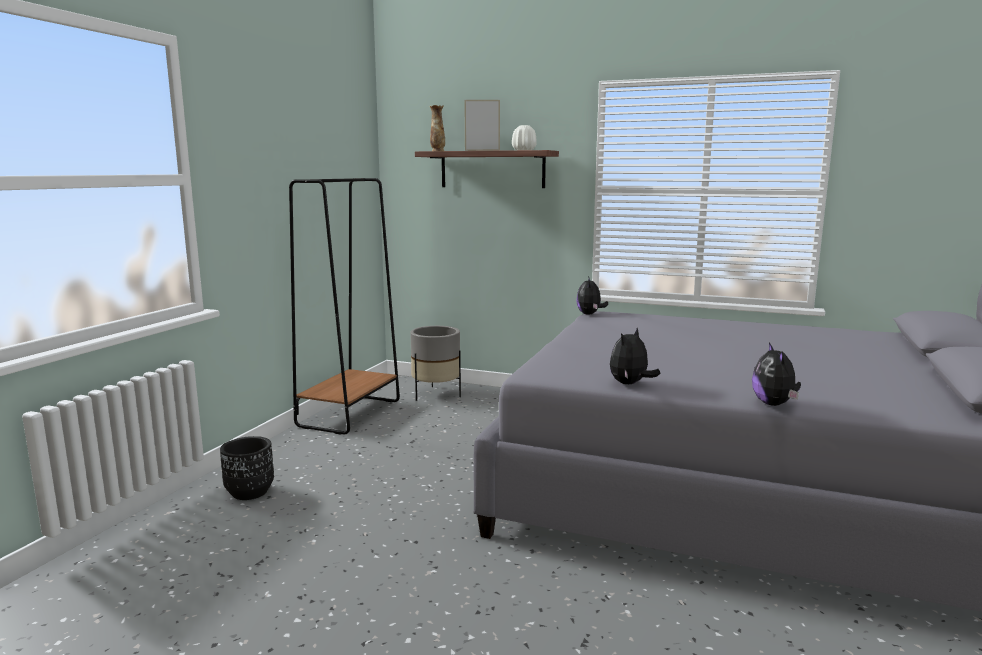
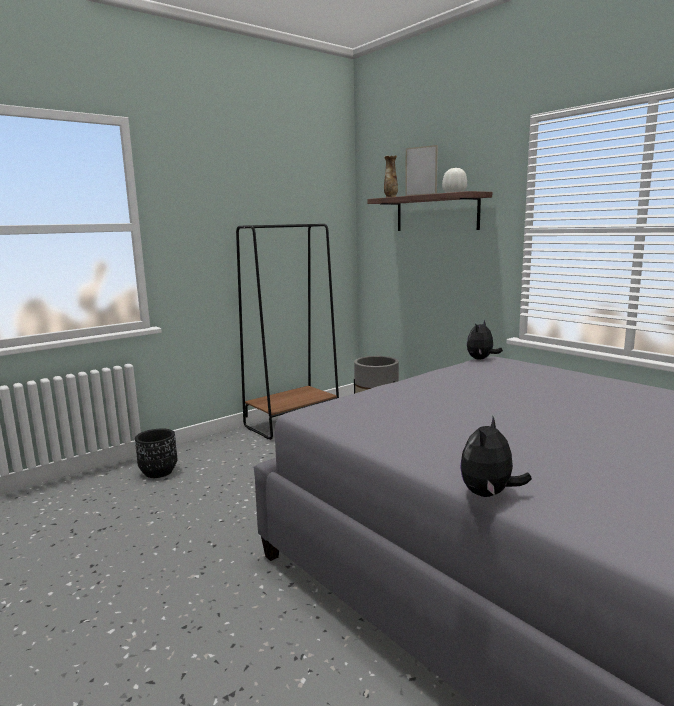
camera: 30 degrees right, 0 degrees up
plush toy [610,328,661,384] -> none

